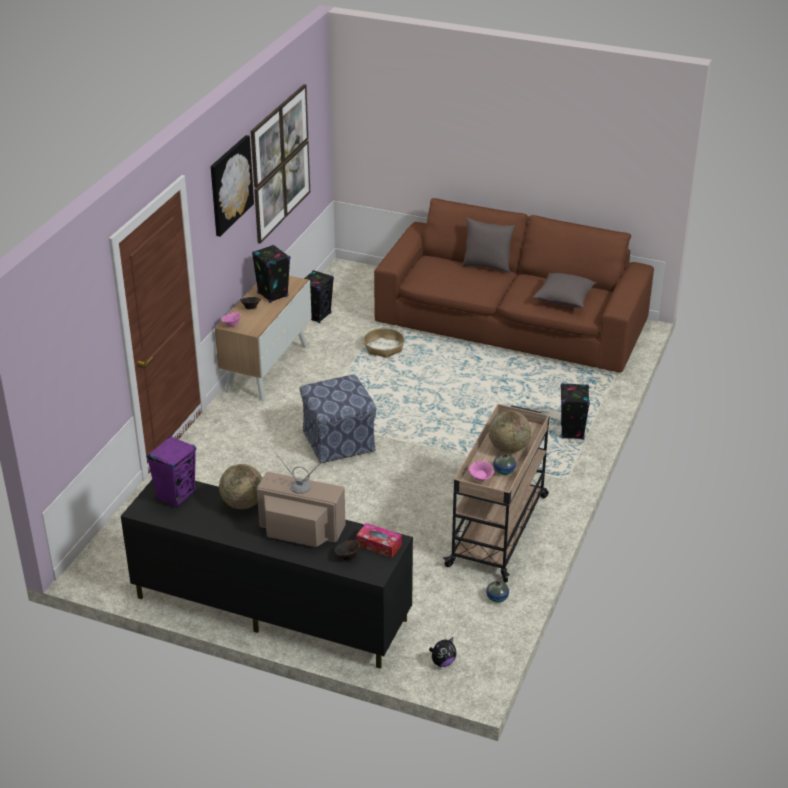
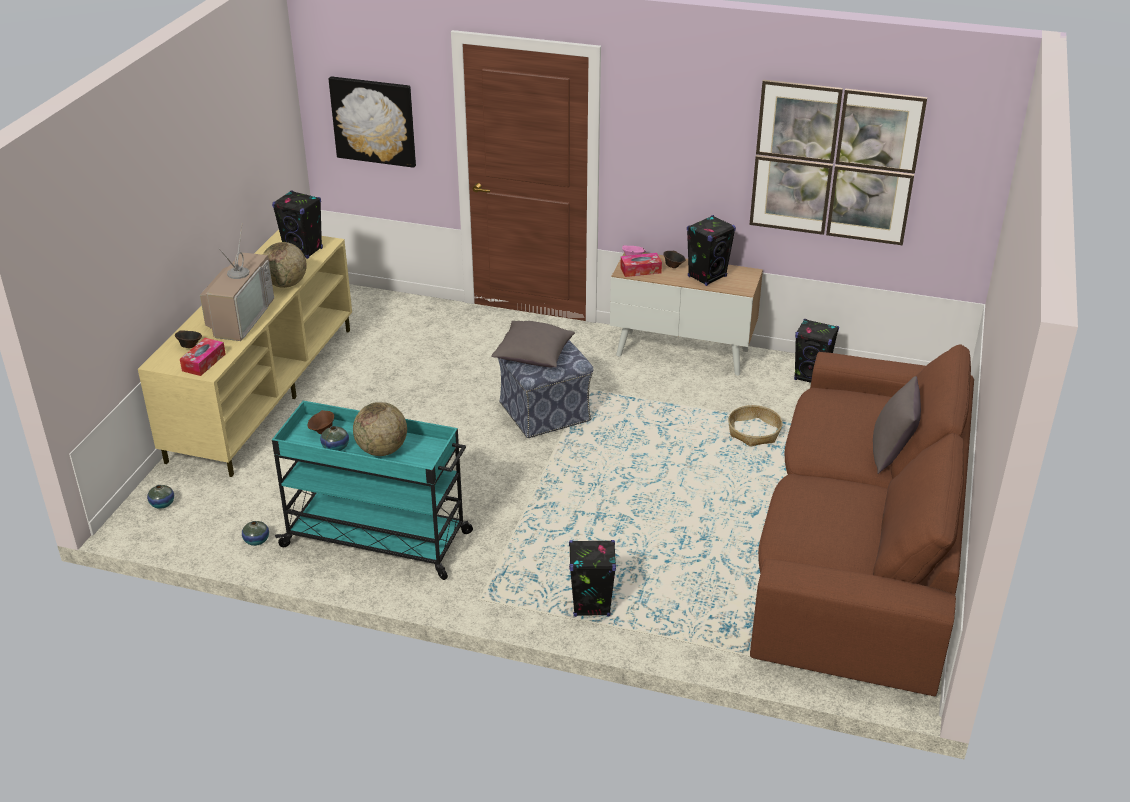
camera: 85 degrees right, 0 degrees up
black tv stand [121,480,413,669] -> beige tv stand [138,229,352,477]
purple speaker [146,436,196,508] -> black speaker [272,190,323,259]
picture [211,135,254,237] -> picture moved to [329,76,416,168]
plush toy [429,637,457,667] -> vase [147,485,174,509]
beige cart [443,404,550,582] -> turquoise cart [272,401,473,580]
pink bowl [469,461,494,481] -> brown bowl [308,410,334,434]
grey pillow [533,273,596,308] -> grey pillow moved to [491,321,575,367]
none -> tissue box [620,253,662,277]

